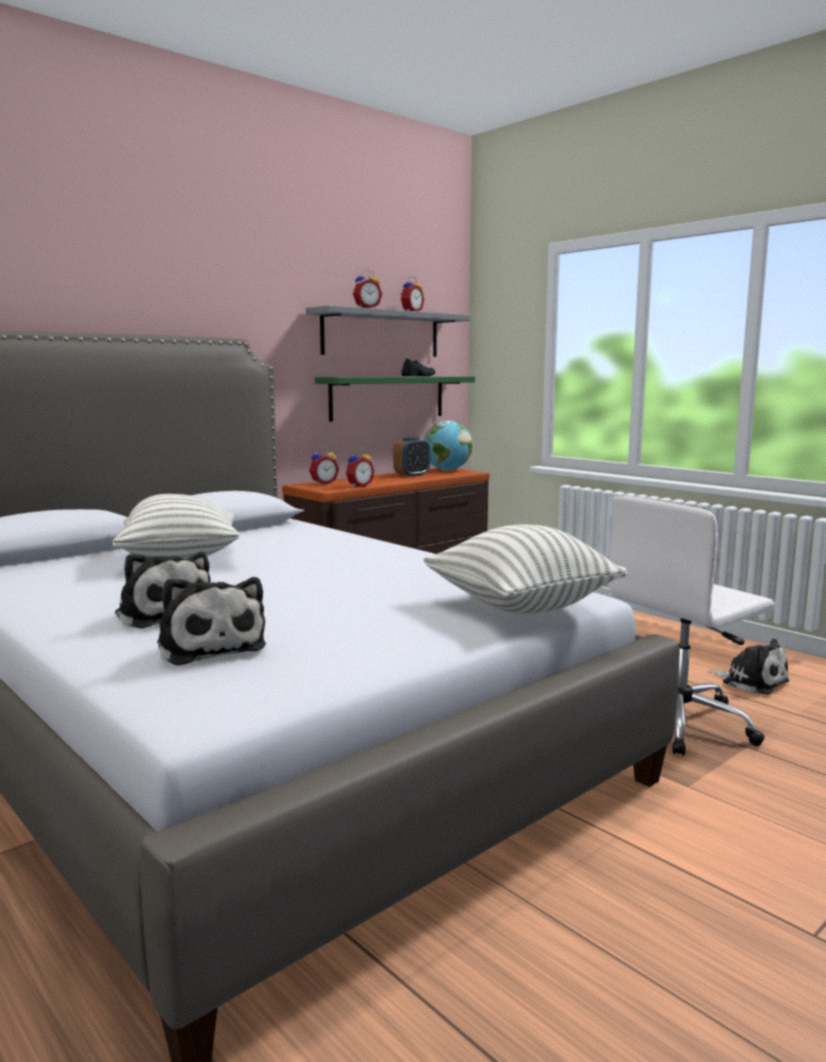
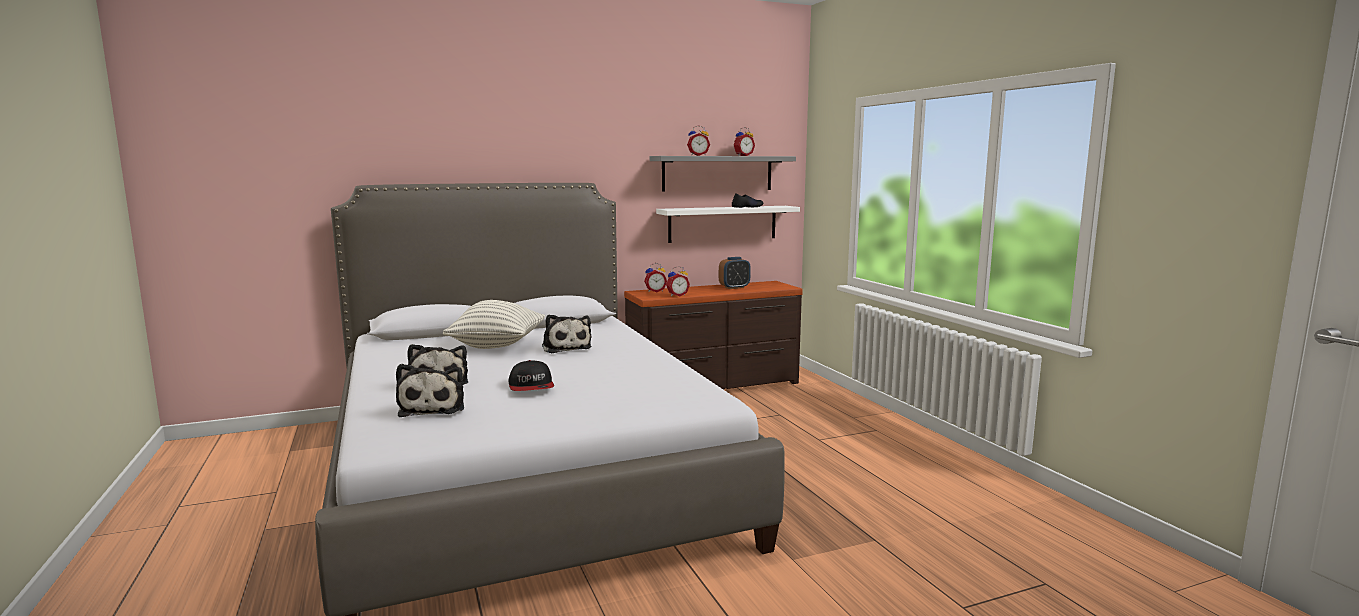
camera: 20 degrees right, 0 degrees up
green shelf [315,376,475,422] -> white shelf [656,206,800,243]
globe [423,420,473,471] -> none
pillow [423,524,627,614] -> none
white office chair [609,496,775,756] -> none
plush toy [707,639,790,695] -> plush toy moved to [542,314,592,353]
none -> cap [508,360,554,391]

